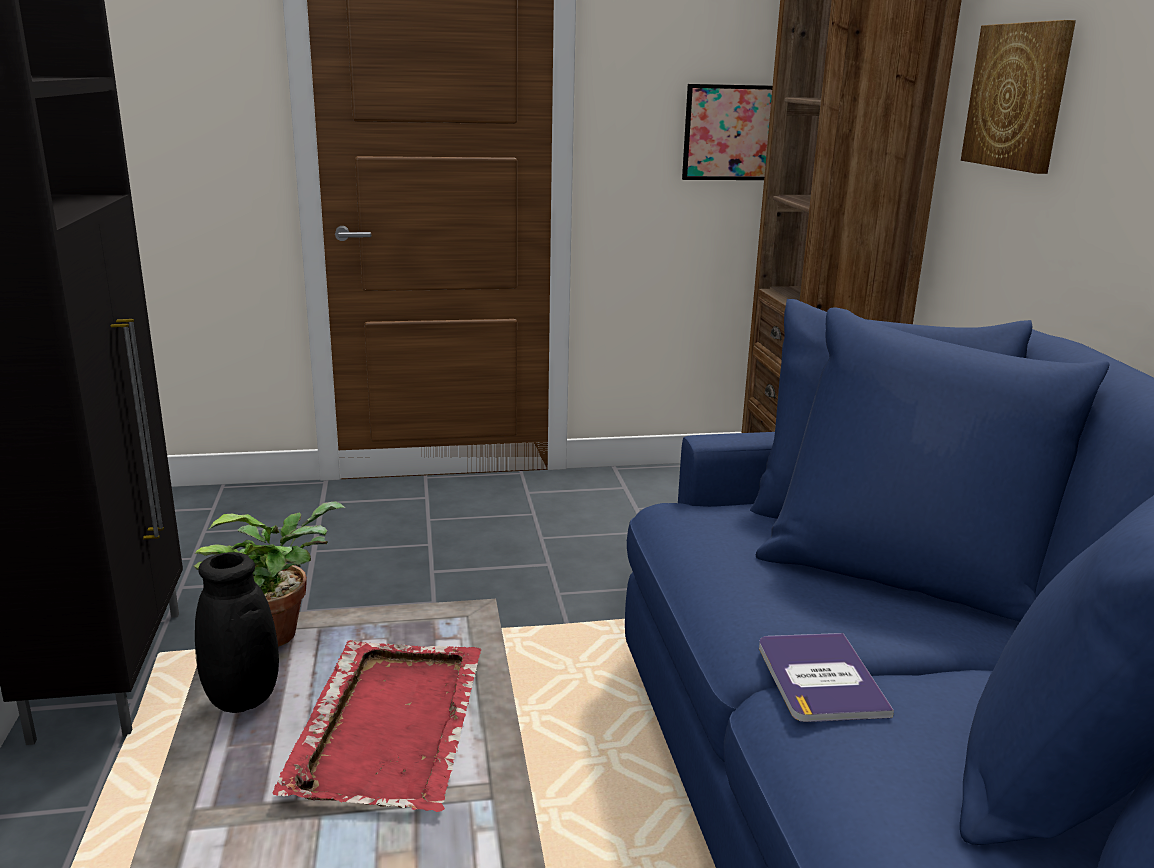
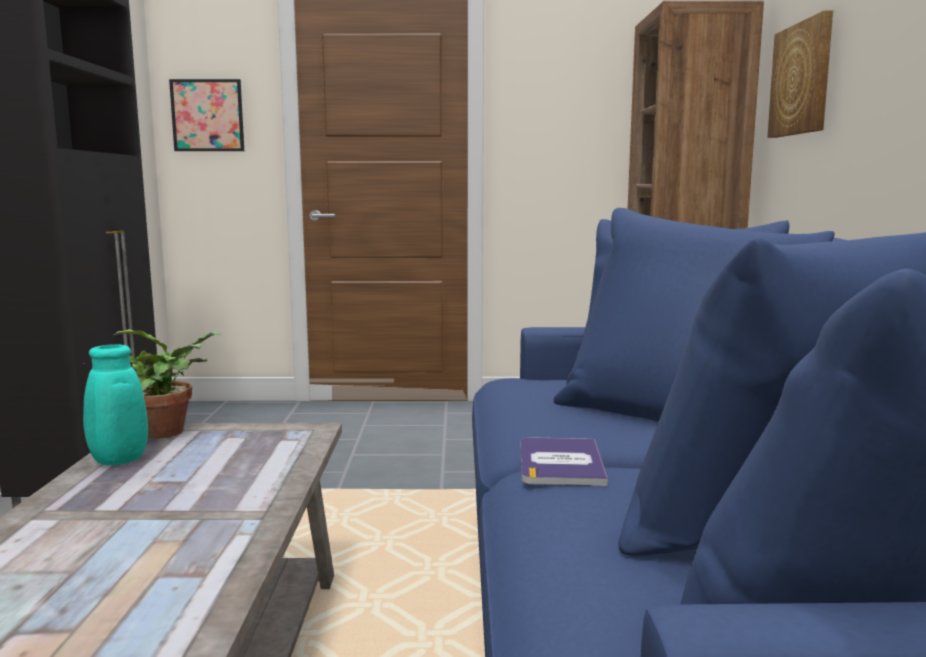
camera: 10 degrees right, 10 degrees down
black vase [195,552,279,713] -> turquoise vase [82,344,148,465]
red tray [272,640,481,812] -> none
picture [682,84,773,180] -> picture moved to [169,79,244,151]

